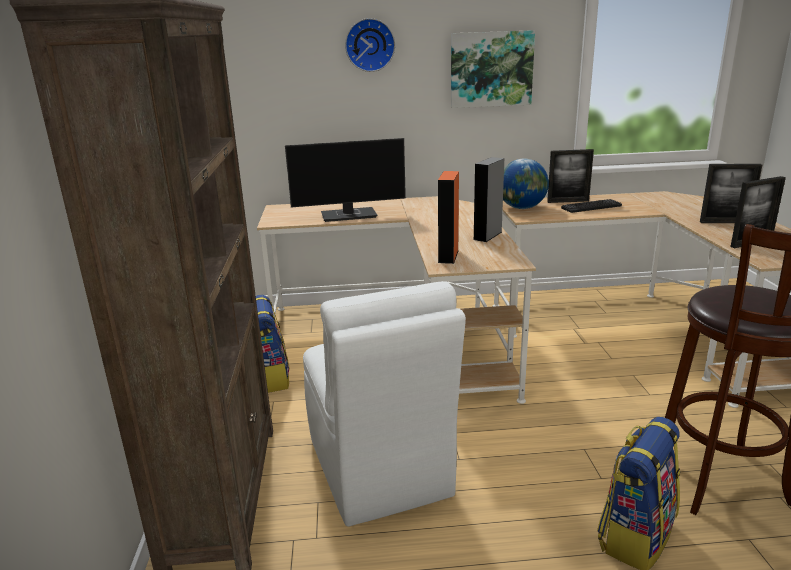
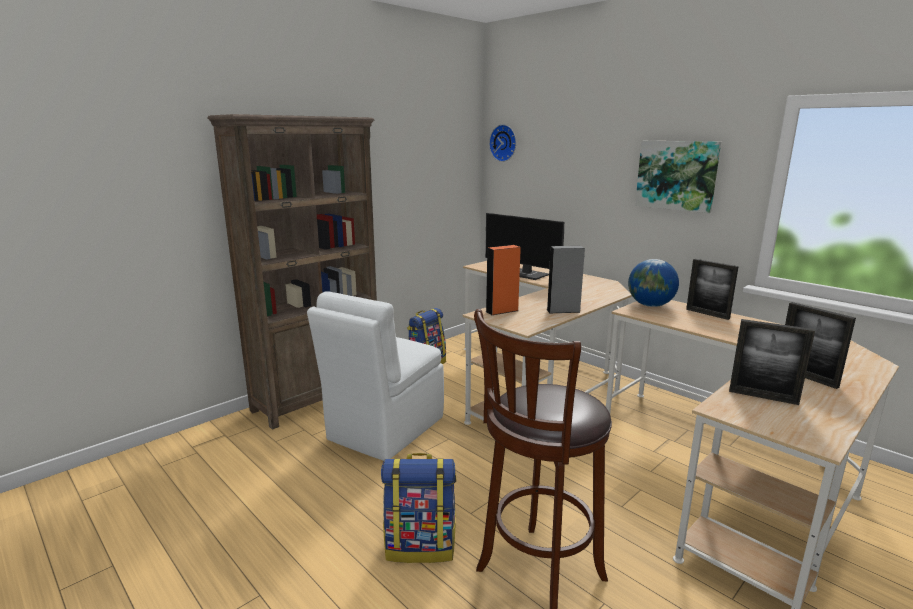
camera: 50 degrees right, 5 degrees down
wall clock [345,18,395,72] -> wall clock moved to [489,124,516,162]
keyboard [561,199,622,213] -> none

